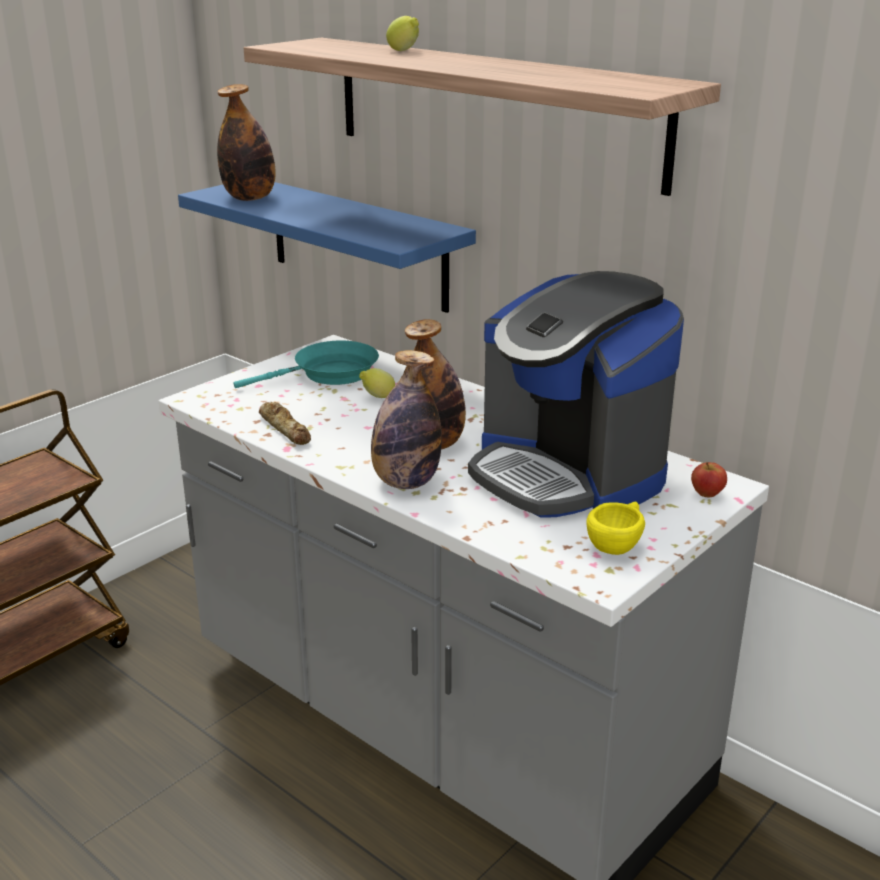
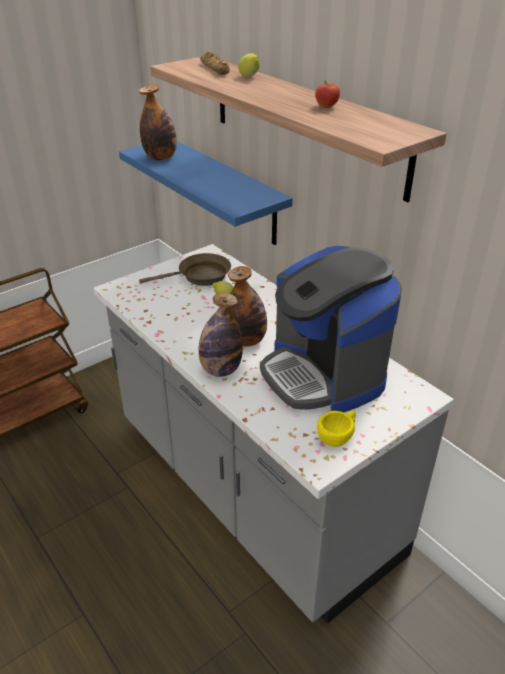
camera: 10 degrees right, 10 degrees up
turquoise frying pan [234,341,379,388] -> brown frying pan [139,253,231,286]
bread [259,402,311,445] -> bread moved to [200,51,230,75]
apple [691,462,727,497] -> apple moved to [315,80,340,108]

